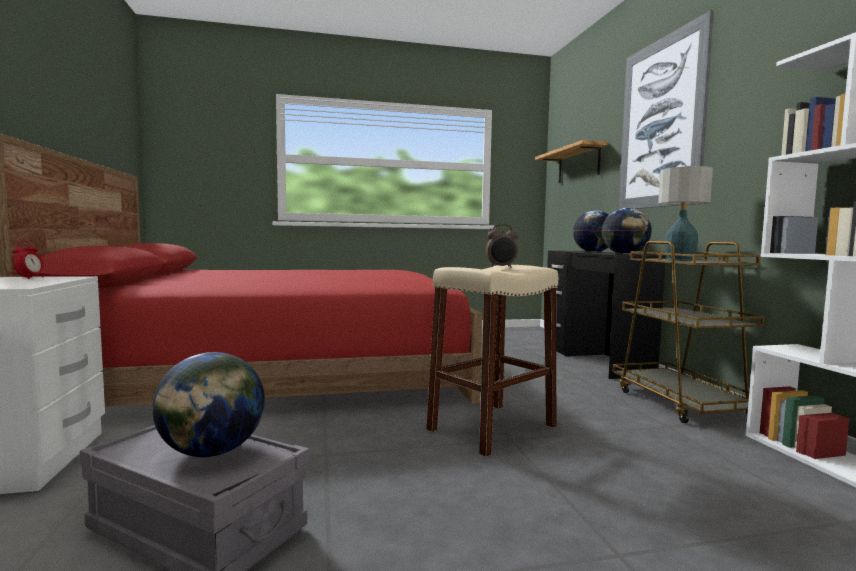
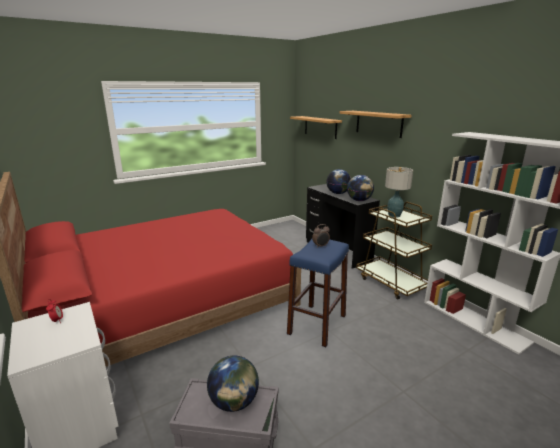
camera: 20 degrees left, 15 degrees up
beige stool [426,265,558,457] -> blue stool [287,239,349,347]
picture [619,10,714,209] -> shelf [340,111,412,138]

